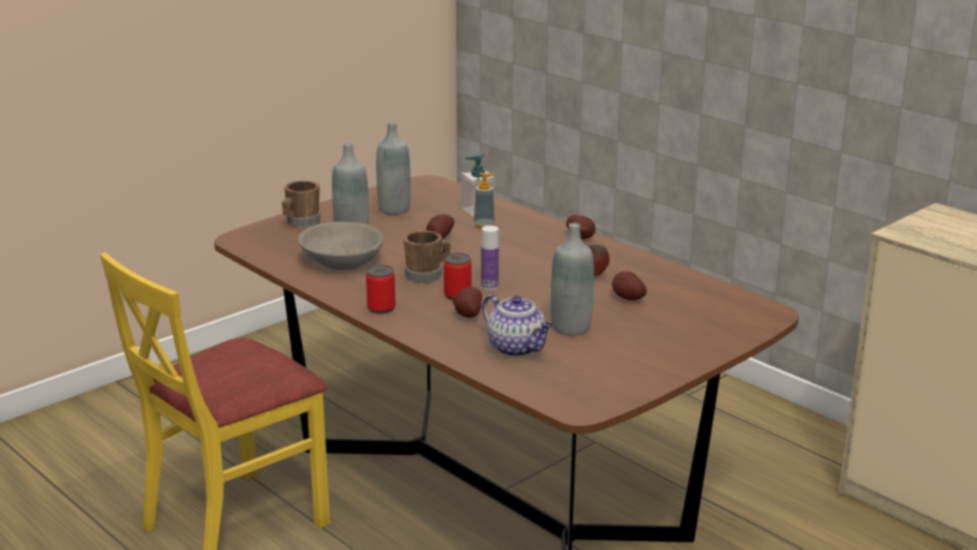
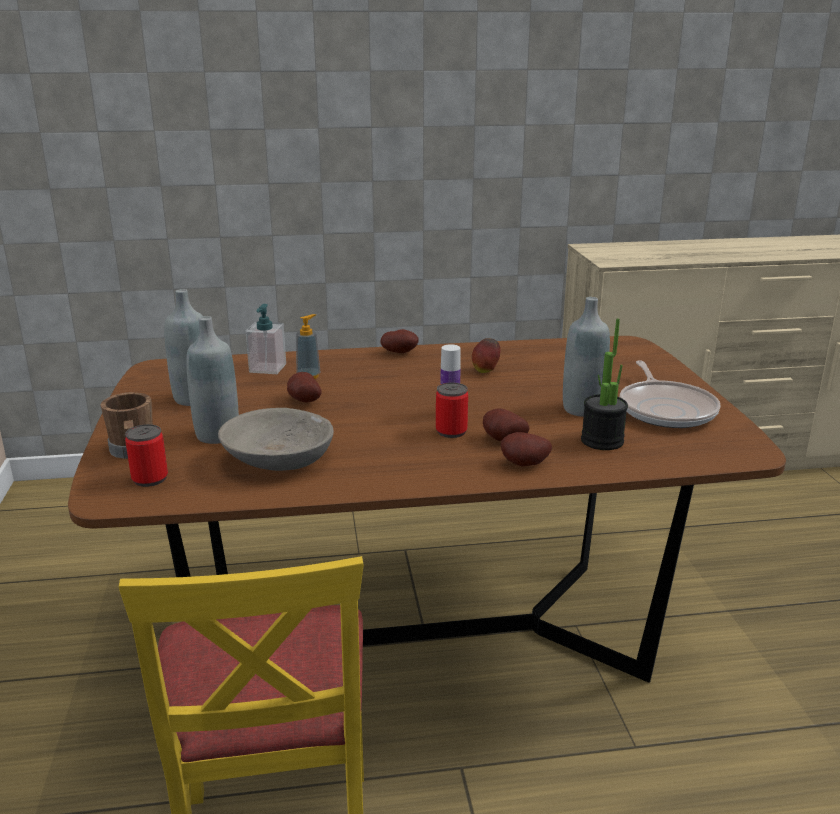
camera: 55 degrees left, 0 degrees up
can [366,265,396,314] -> can moved to [125,424,168,487]
brown mug [403,230,451,283] -> none
teapot [482,294,553,357] -> potted plant [581,318,628,450]
potato [612,271,647,301] -> potato moved to [501,432,552,466]
none -> frying pan [620,360,721,428]

